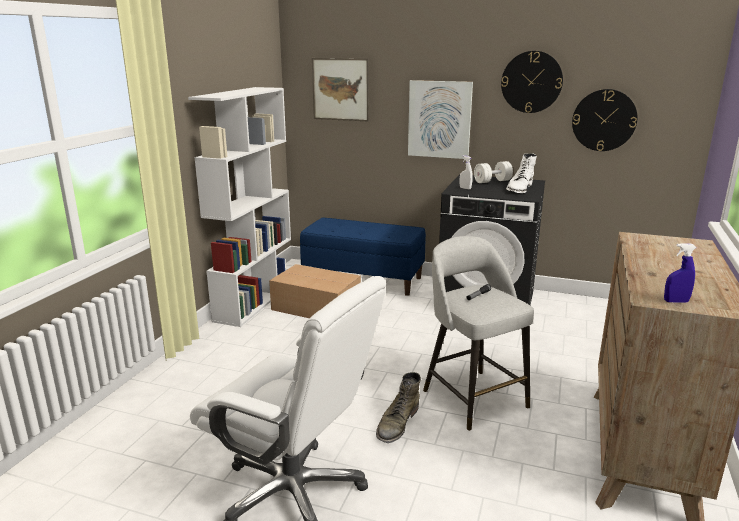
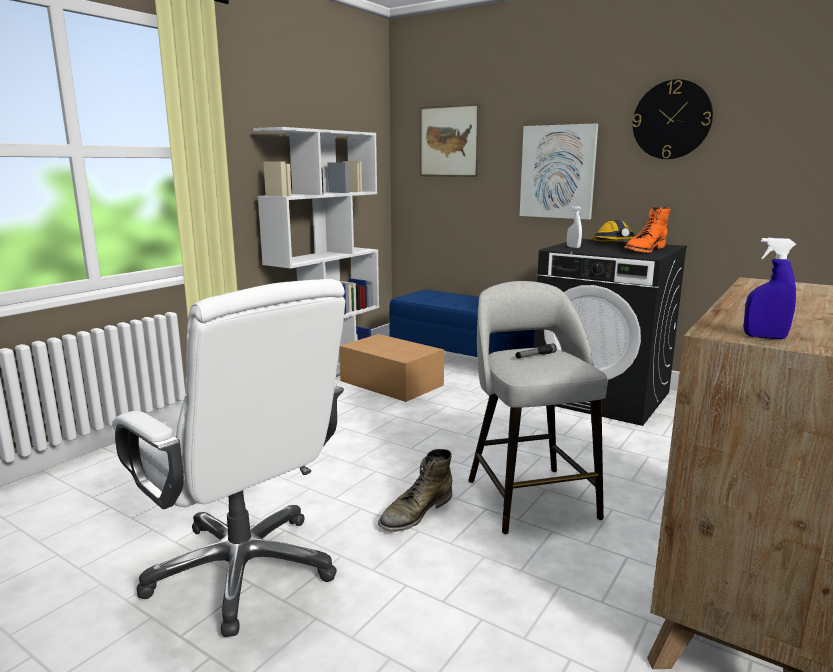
camera: 15 degrees right, 5 degrees down
white dumbbell [474,161,513,183] -> hard hat [592,220,635,241]
white boot [506,153,537,193] -> orange boot [624,207,671,253]
wall clock [572,89,637,151] -> none

